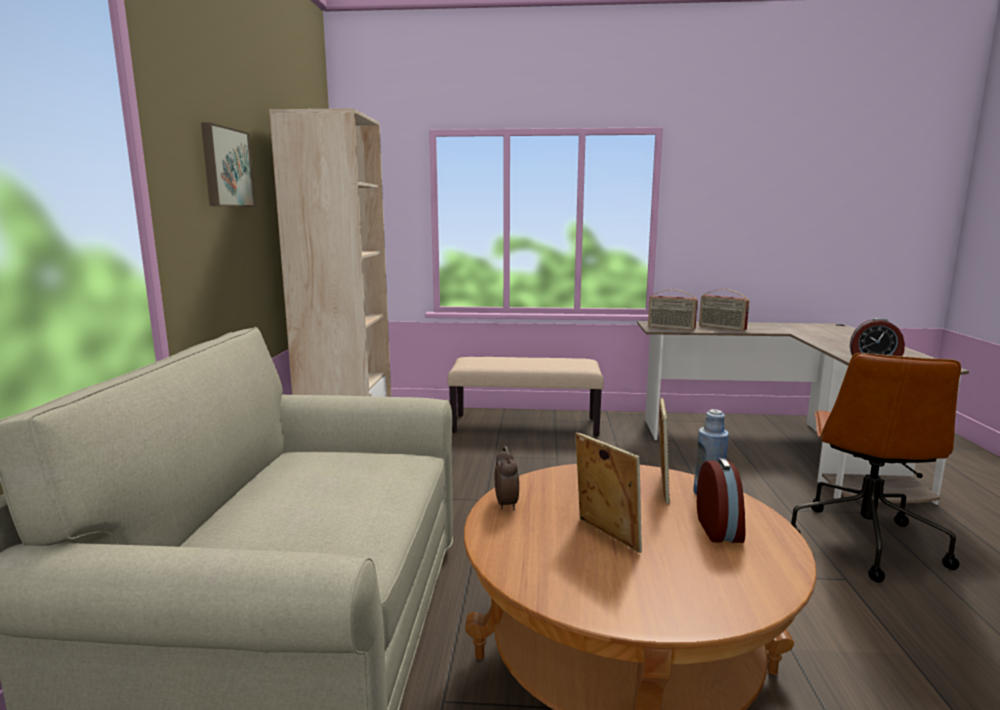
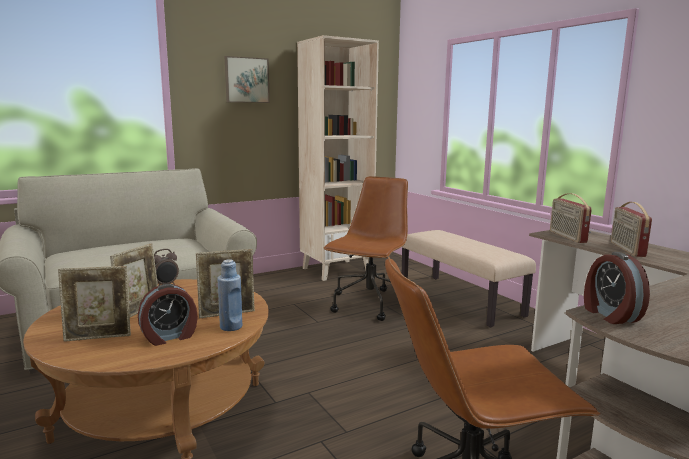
camera: 55 degrees right, 0 degrees up
none -> picture frame [58,266,131,342]
none -> brown office chair [324,176,408,321]

